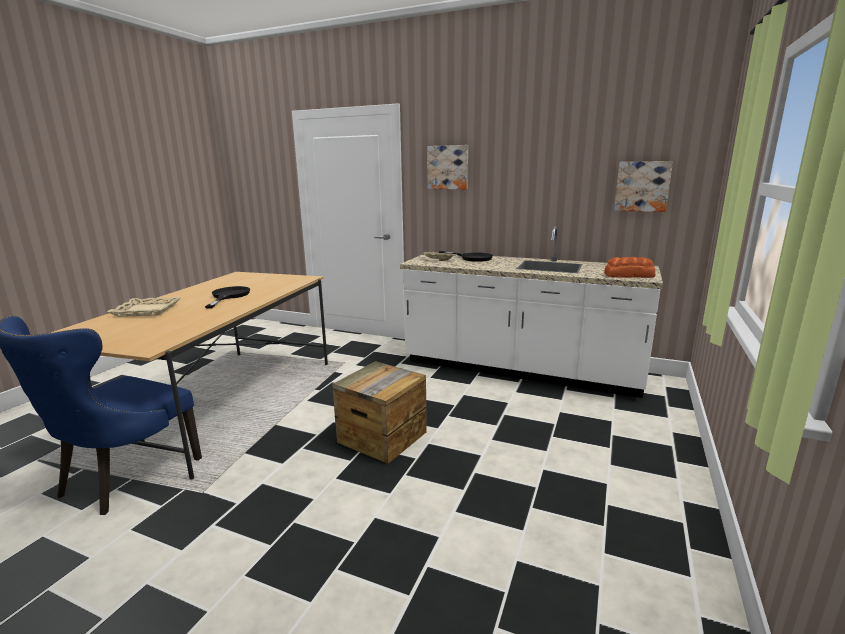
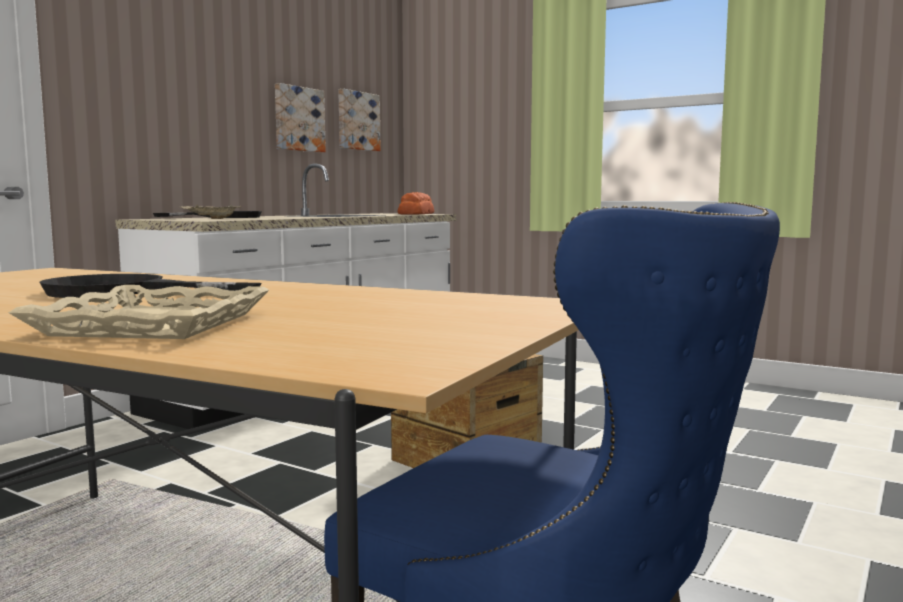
camera: 80 degrees left, 10 degrees down
picture [427,145,468,189] -> picture moved to [275,83,326,152]

